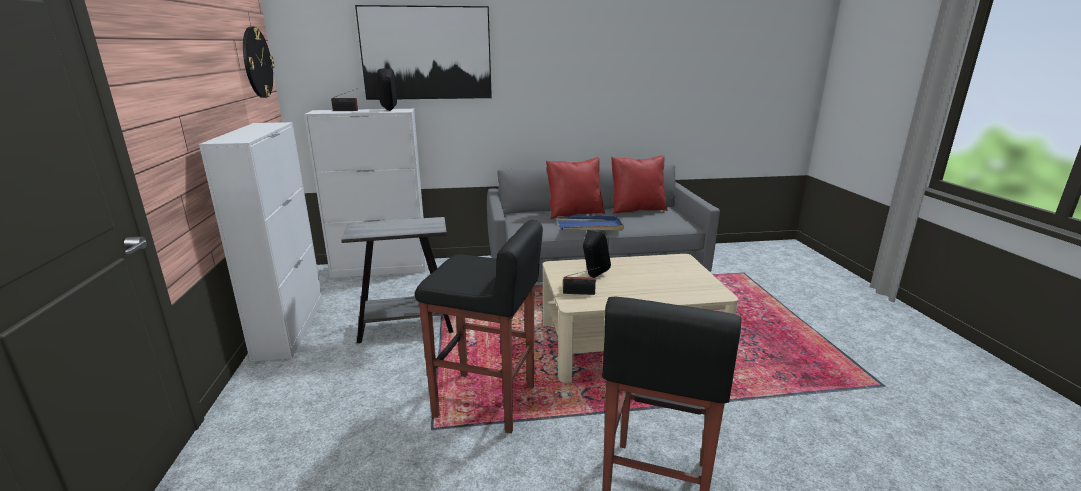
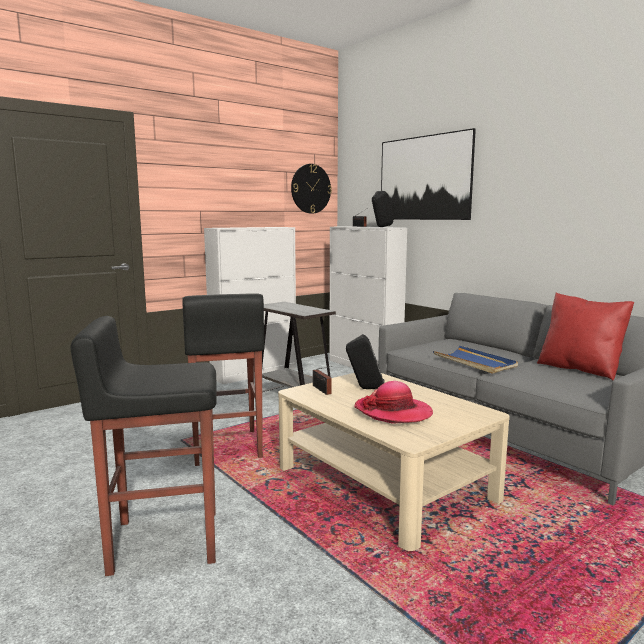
camera: 60 degrees right, 10 degrees down
red pillow [546,157,605,219] -> none
none -> hat [355,381,433,424]

